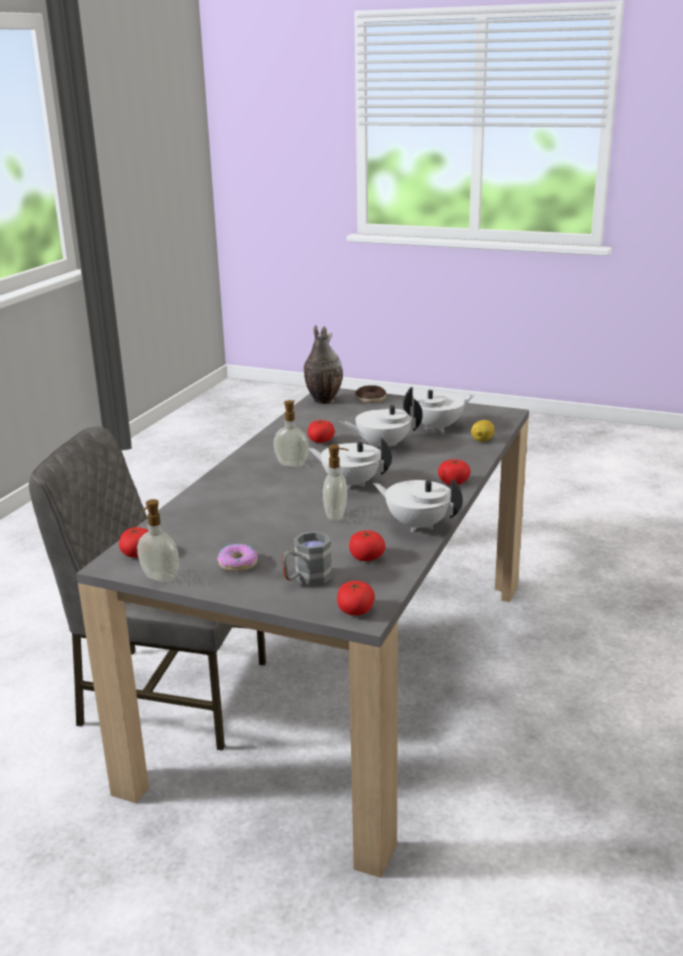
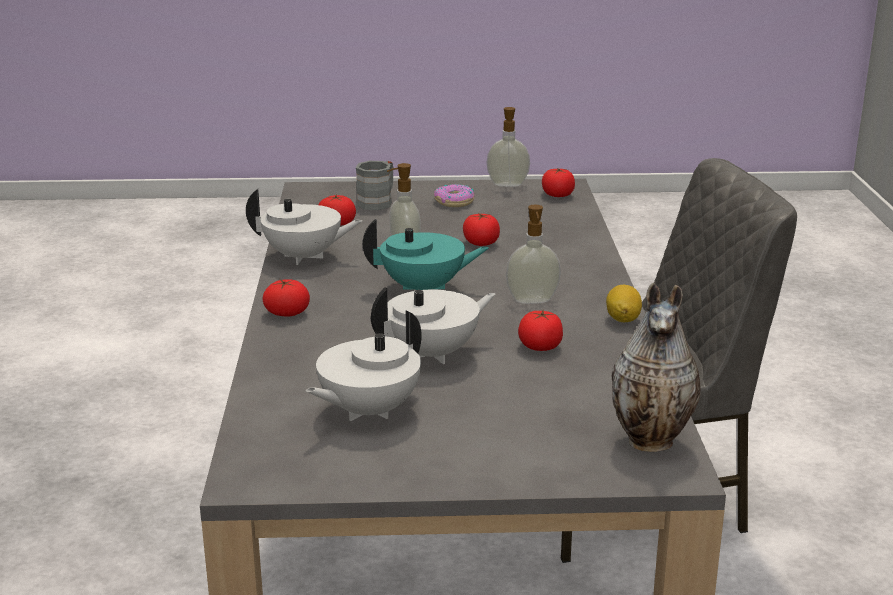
camera: 155 degrees right, 0 degrees up
white teapot [308,438,392,490] -> turquoise teapot [363,219,489,290]
tomato [337,581,375,616] -> tomato moved to [463,213,500,246]
donut [355,385,386,403] -> none
lemon [471,420,494,442] -> lemon moved to [606,285,642,322]

